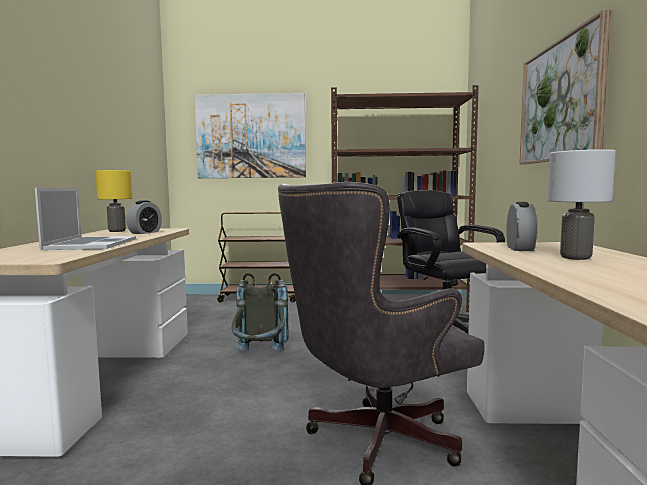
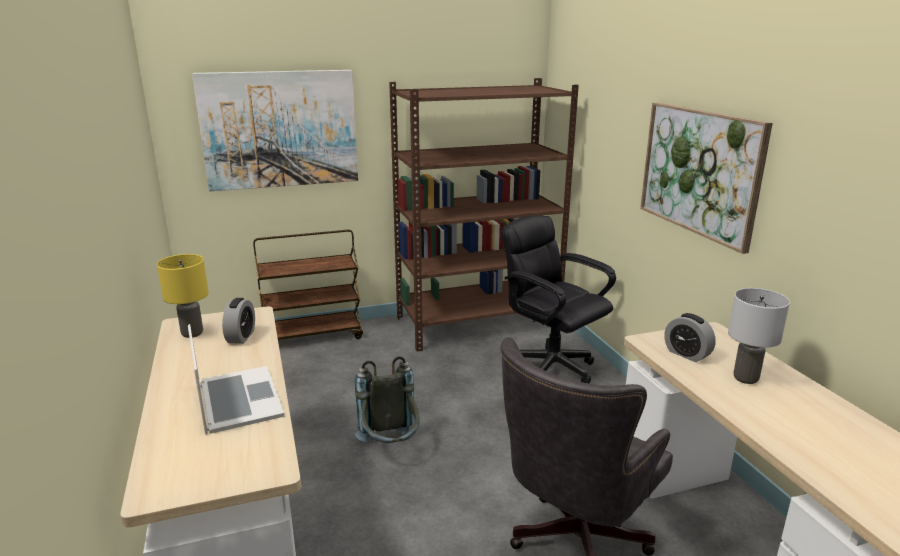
camera: 20 degrees left, 15 degrees up
alarm clock [506,202,537,251] -> alarm clock turned 150 degrees clockwise [664,313,716,362]

